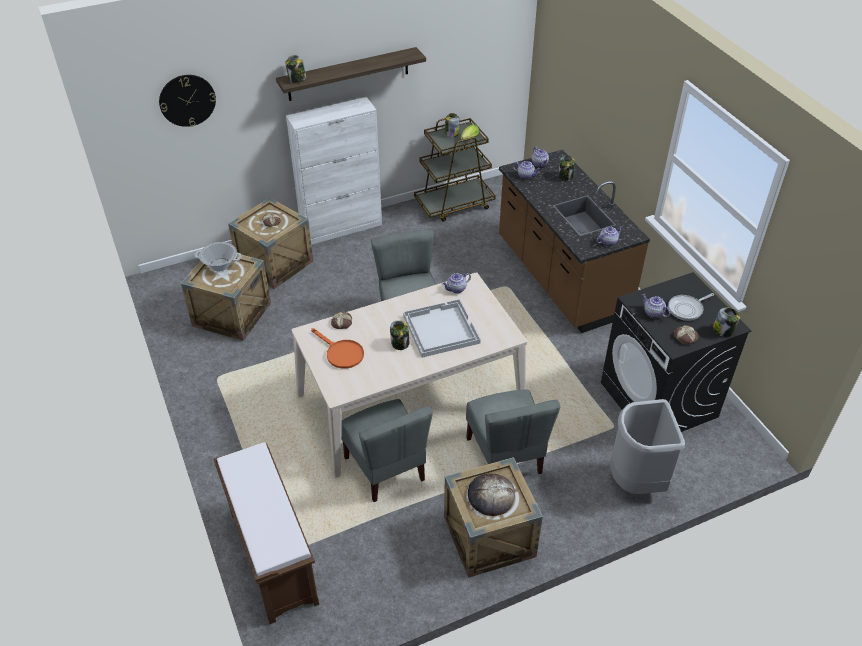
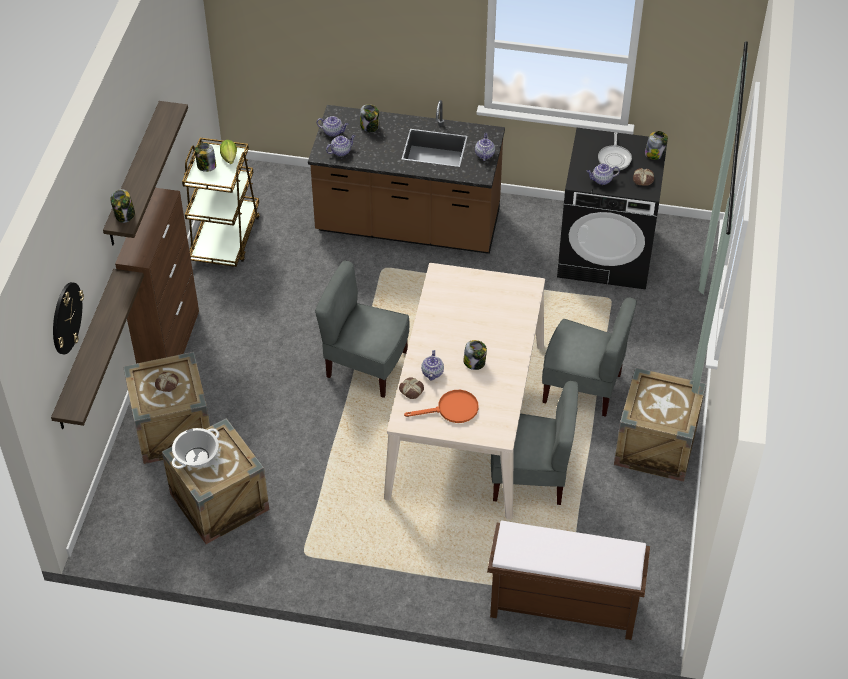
camera: 55 degrees left, 5 degrees up
white cabinet [286,97,382,245] -> brown cabinet [115,188,199,364]
white tray [403,299,481,358] -> none
teapot [443,273,471,294] -> teapot moved to [421,350,444,381]
bread [468,474,515,516] -> none
grey trash can [610,399,685,494] -> none
none -> shelf [51,269,144,429]

